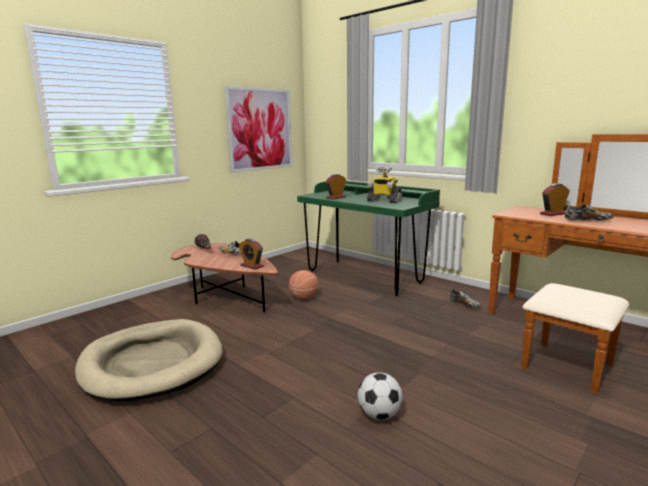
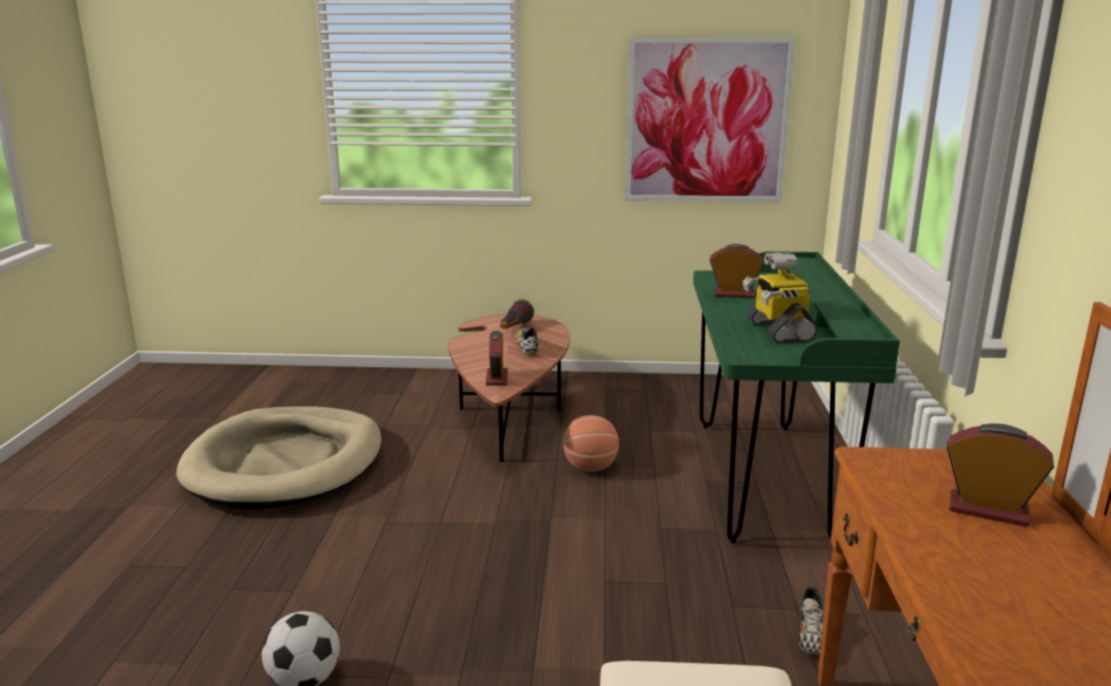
camera: 50 degrees right, 5 degrees up
shoe [565,204,614,221] -> none

